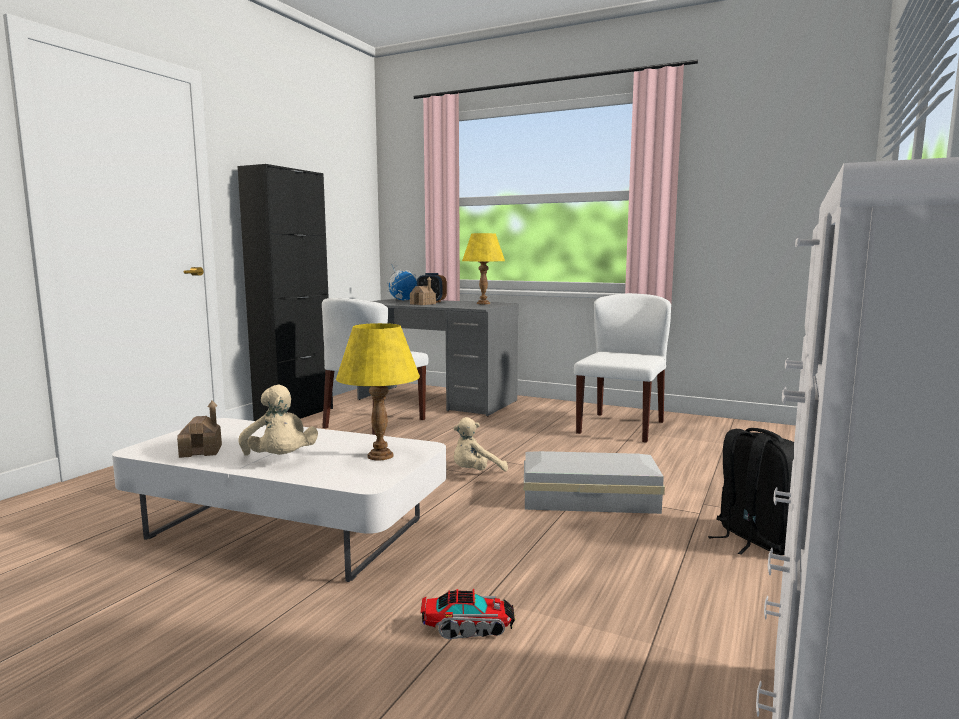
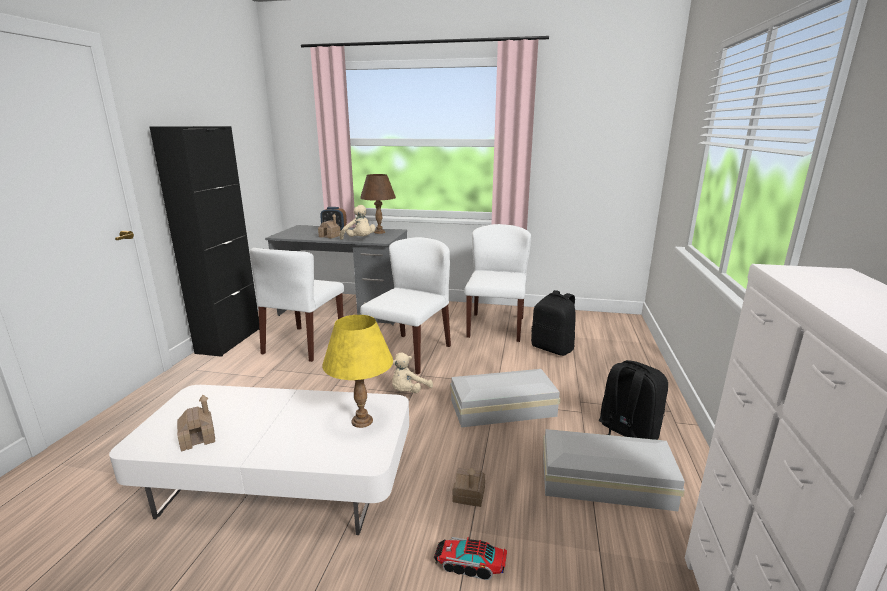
camera: 15 degrees left, 10 degrees up
beige plush toy [238,385,318,456] -> beige plush toy moved to [339,205,376,240]
globe [387,262,417,300] -> none
toy truck [420,589,515,639] -> toy truck turned 150 degrees counterclockwise [434,537,507,580]
yellow table lamp [462,233,505,304] -> brown table lamp [360,174,396,234]
none -> white chair [360,237,451,375]
none -> toy house [452,467,485,507]
none -> black backpack [531,290,576,356]
none -> white storage box [543,429,685,511]

